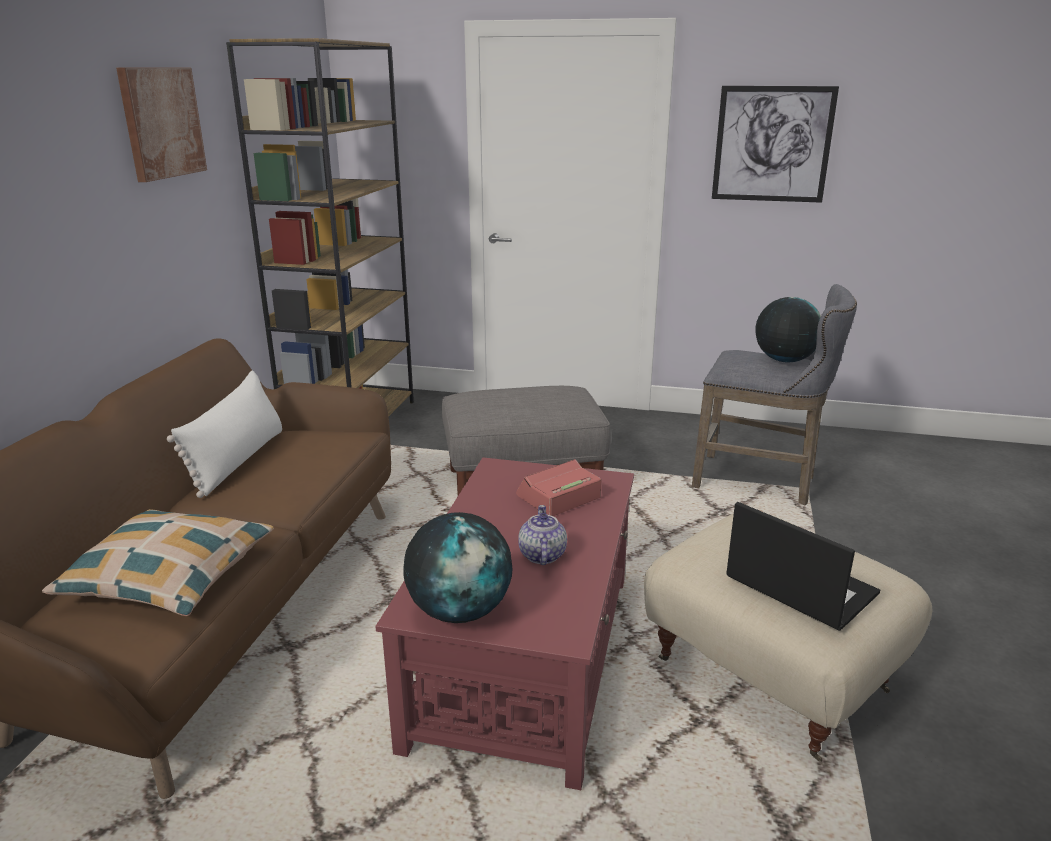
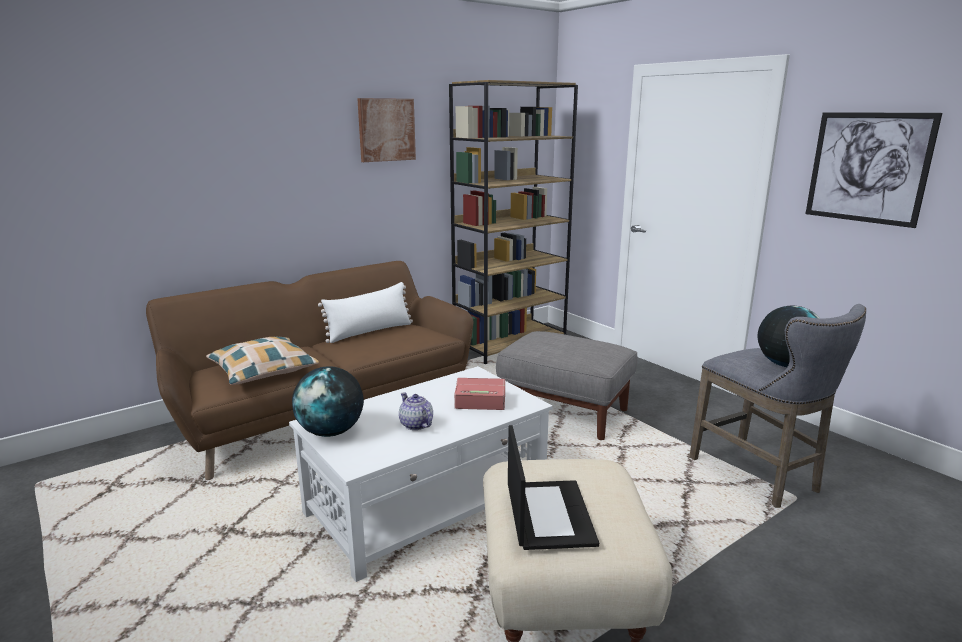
camera: 40 degrees right, 5 degrees down
red coffee table [375,457,634,790] -> white coffee table [289,366,553,582]
teapot [518,505,567,565] -> teapot turned 75 degrees counterclockwise [399,392,433,430]

